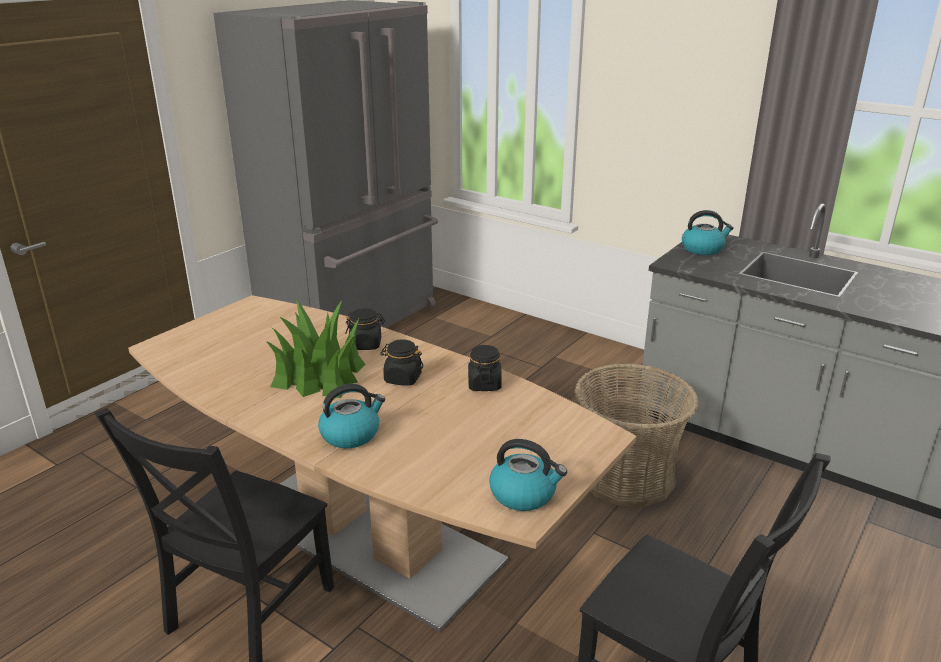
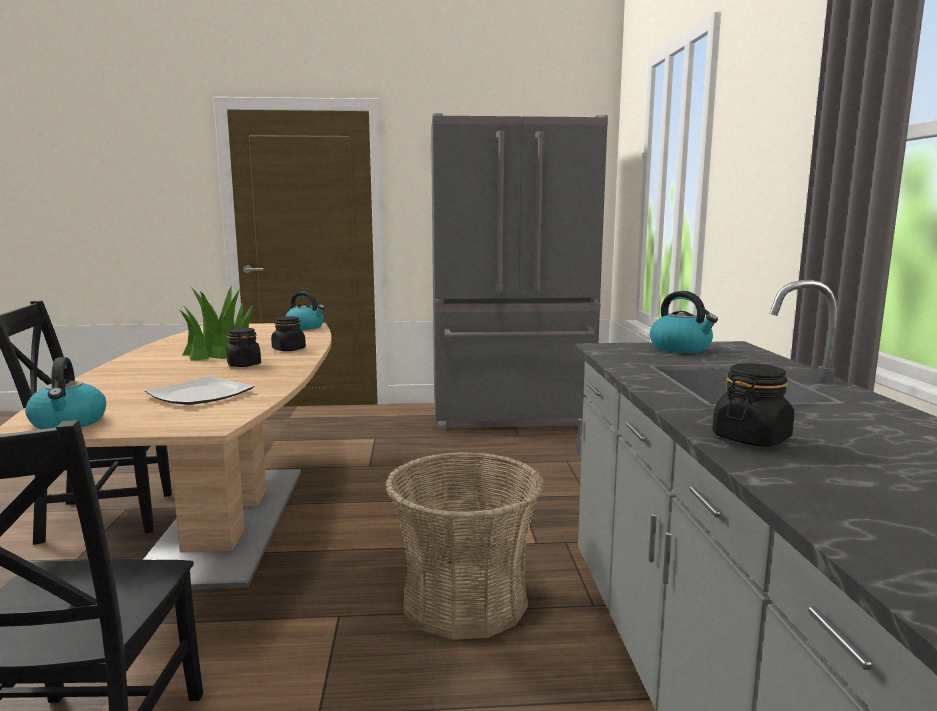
camera: 50 degrees right, 15 degrees down
kettle [318,384,385,448] -> kettle moved to [286,292,325,330]
black jar [468,345,502,391] -> black jar moved to [712,363,794,447]
none -> plate [145,376,255,405]

